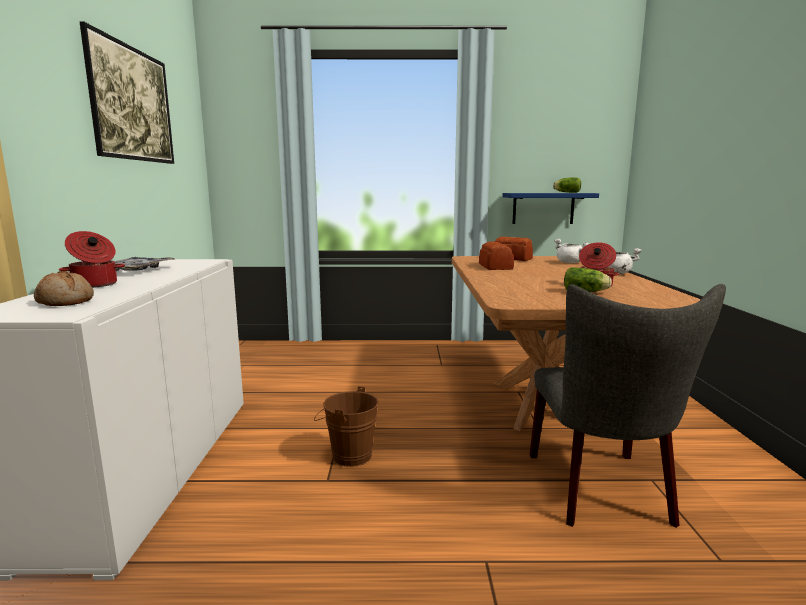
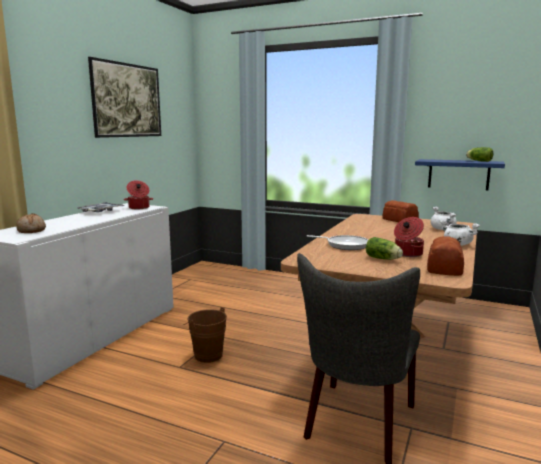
camera: 25 degrees right, 0 degrees up
cooking pot [59,231,125,288] -> cooking pot moved to [124,180,153,209]
bread [479,241,514,270] -> bread moved to [427,236,464,276]
none -> frying pan [307,235,369,250]

